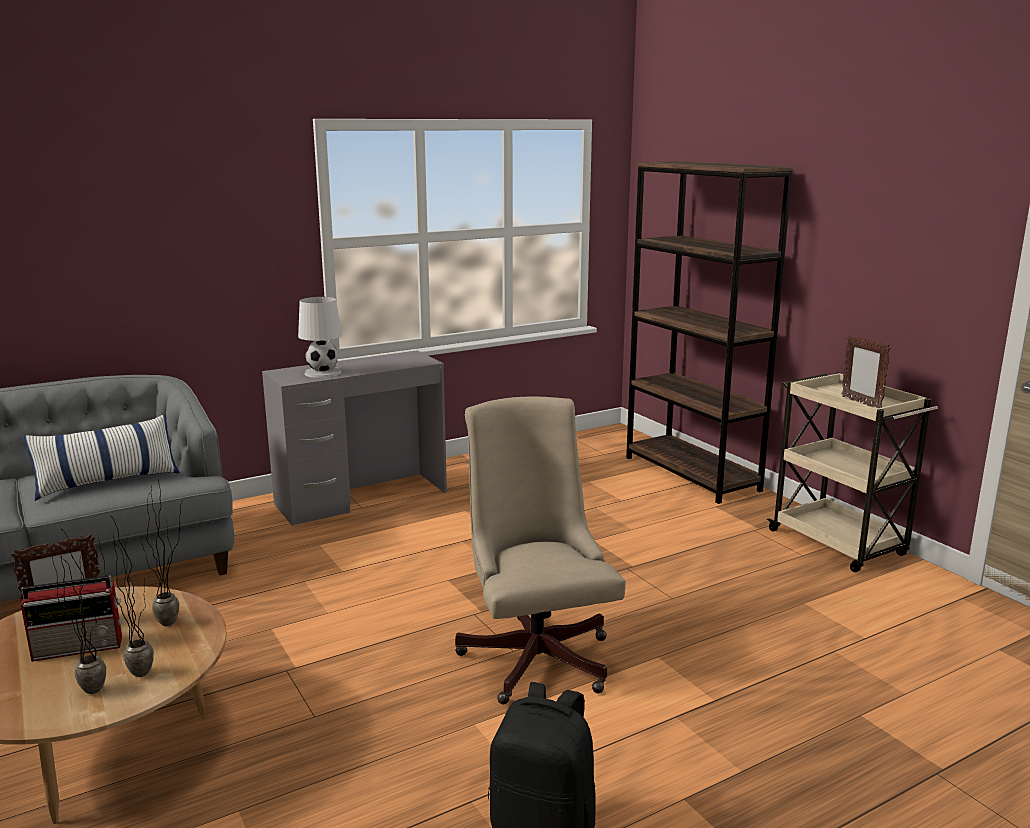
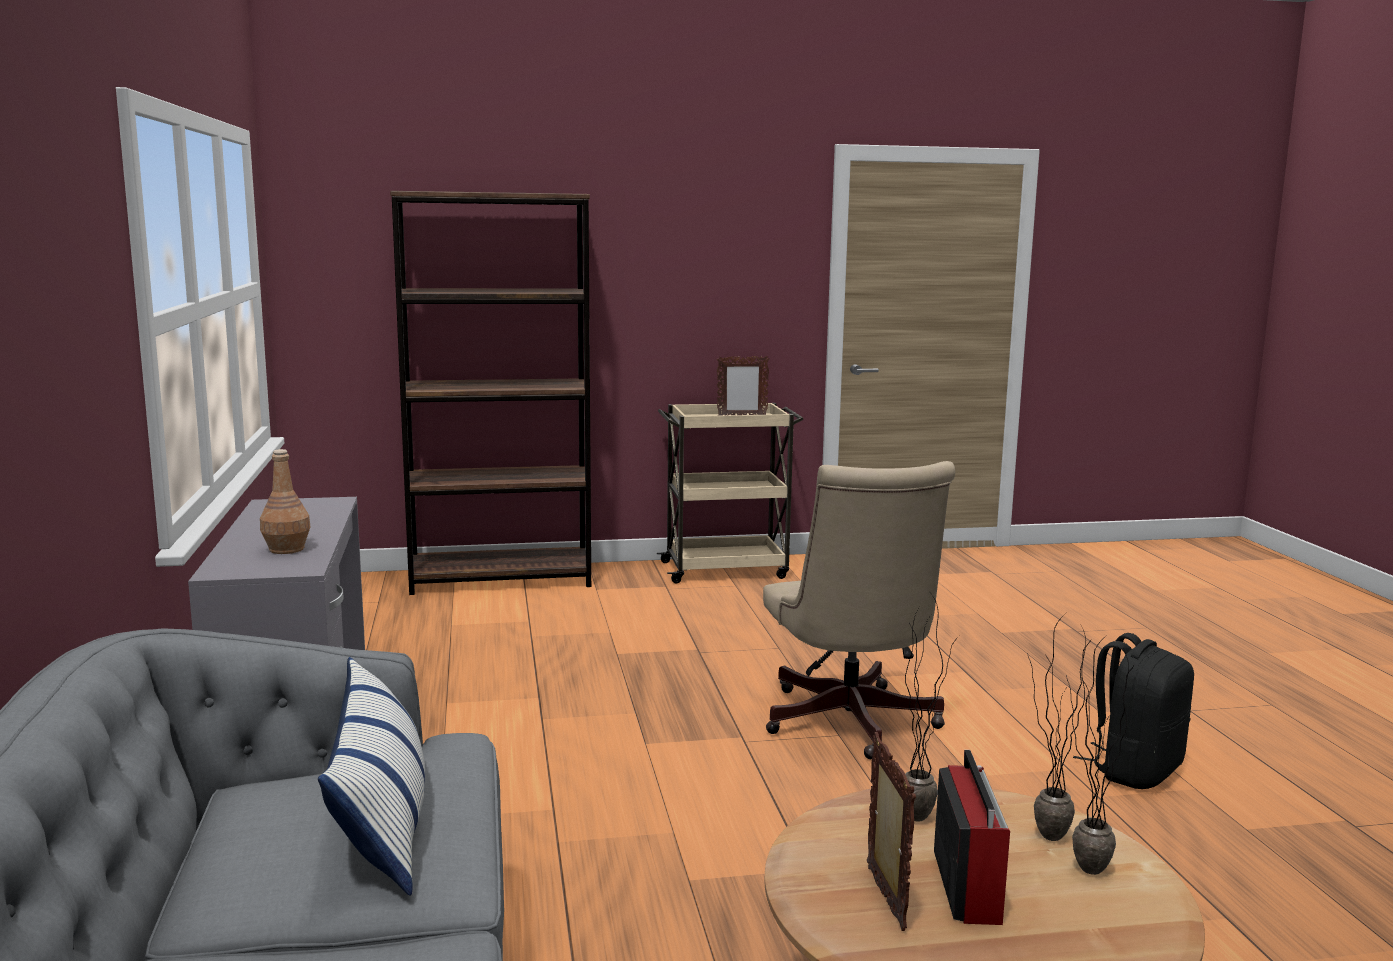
camera: 70 degrees left, 5 degrees down
white table lamp [298,297,342,378] -> brown bottle [260,449,310,554]
beige office chair [455,397,626,705] -> beige office chair turned 105 degrees counterclockwise [763,461,955,759]

